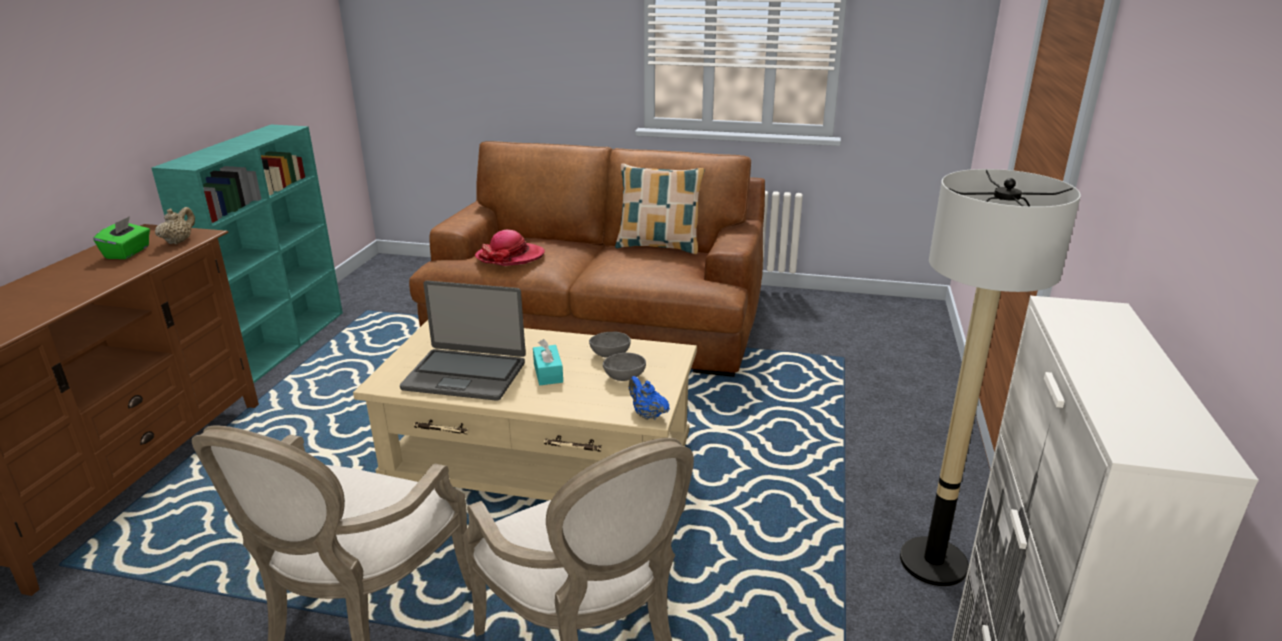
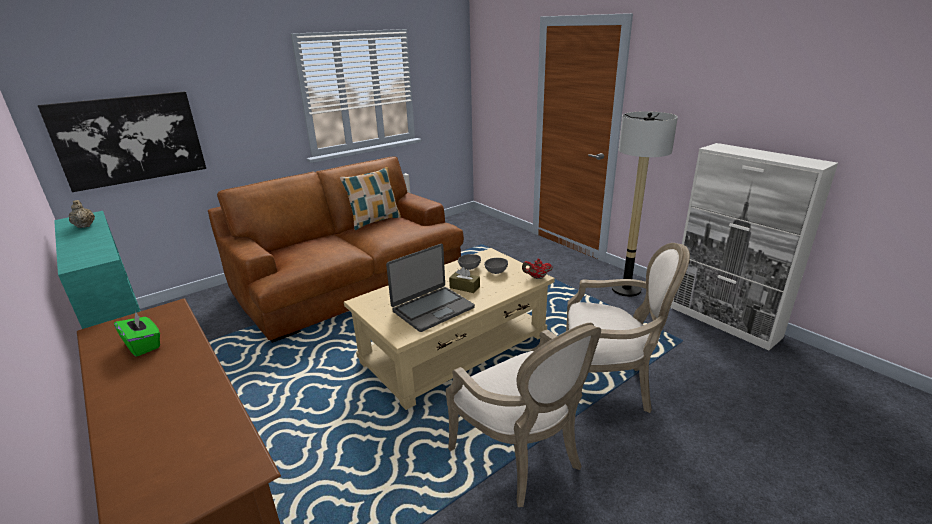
camera: 50 degrees left, 0 degrees up
beige teapot [155,207,195,244] -> beige teapot moved to [69,200,95,228]
hat [475,230,545,266] -> none
turquoise tissue box [533,339,563,385] -> brown tissue box [449,267,480,293]
blue teapot [629,376,670,420] -> red teapot [522,259,553,279]
none -> picture [38,91,206,192]

